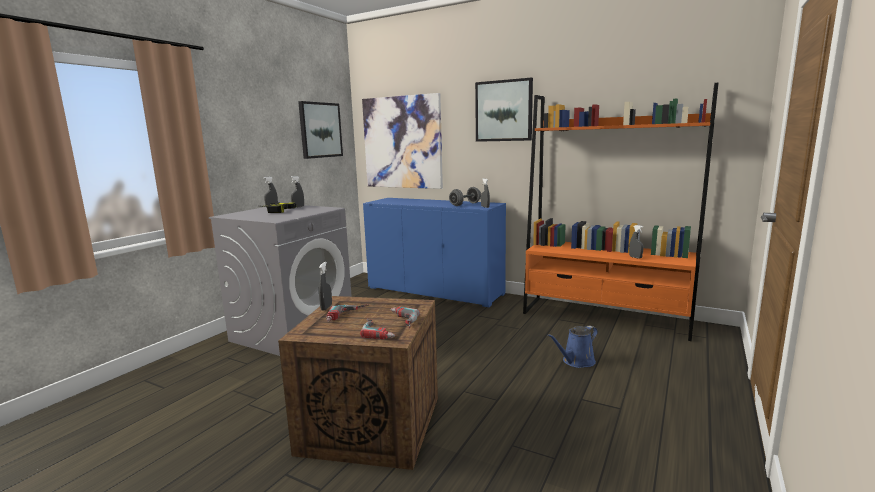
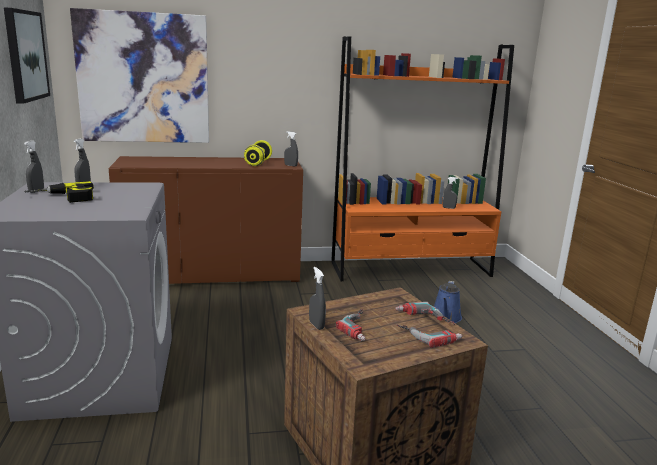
camera: 40 degrees left, 5 degrees up
blue cabinet [363,198,506,307] -> brown cabinet [109,156,303,284]
grey dumbbell [449,187,481,206] -> yellow dumbbell [244,140,272,166]
picture [475,78,533,142] -> none

